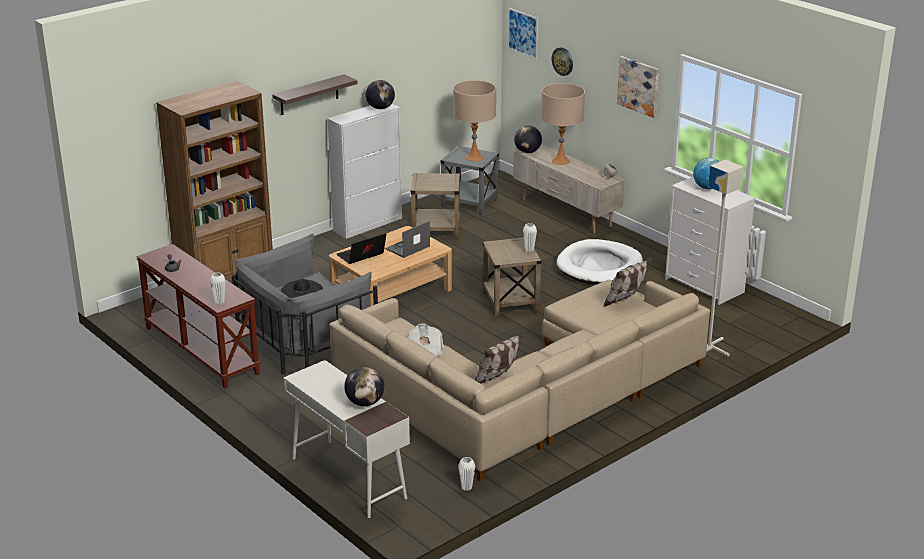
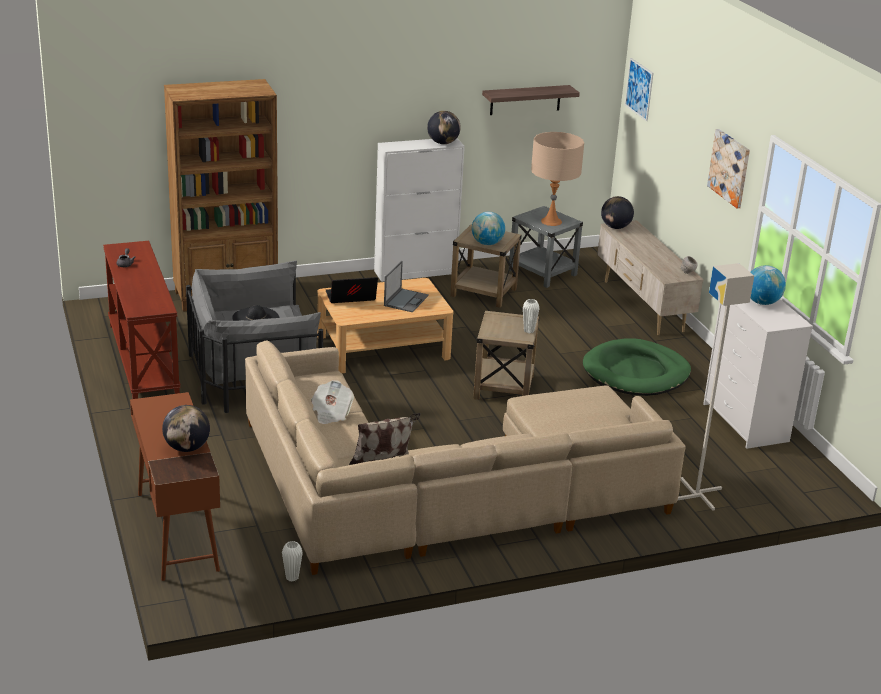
camera: 20 degrees right, 0 degrees up
white vase [210,273,226,304] -> none
shelf [272,74,358,115] -> shelf moved to [482,85,580,115]
white desk [283,360,410,518] -> brown desk [130,392,220,581]
laptop [385,221,430,258] -> laptop turned 135 degrees clockwise [384,261,429,312]
beige table lamp [541,83,585,165] -> none
wall clock [552,47,573,76] -> none
white dog bed [557,239,643,284] -> green dog bed [583,338,691,396]
pillow [603,257,652,307] -> none
none -> globe [472,212,505,245]

